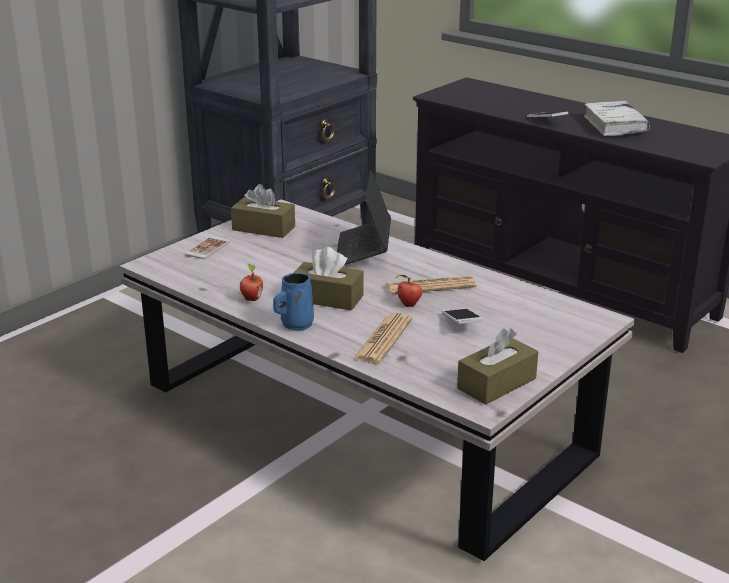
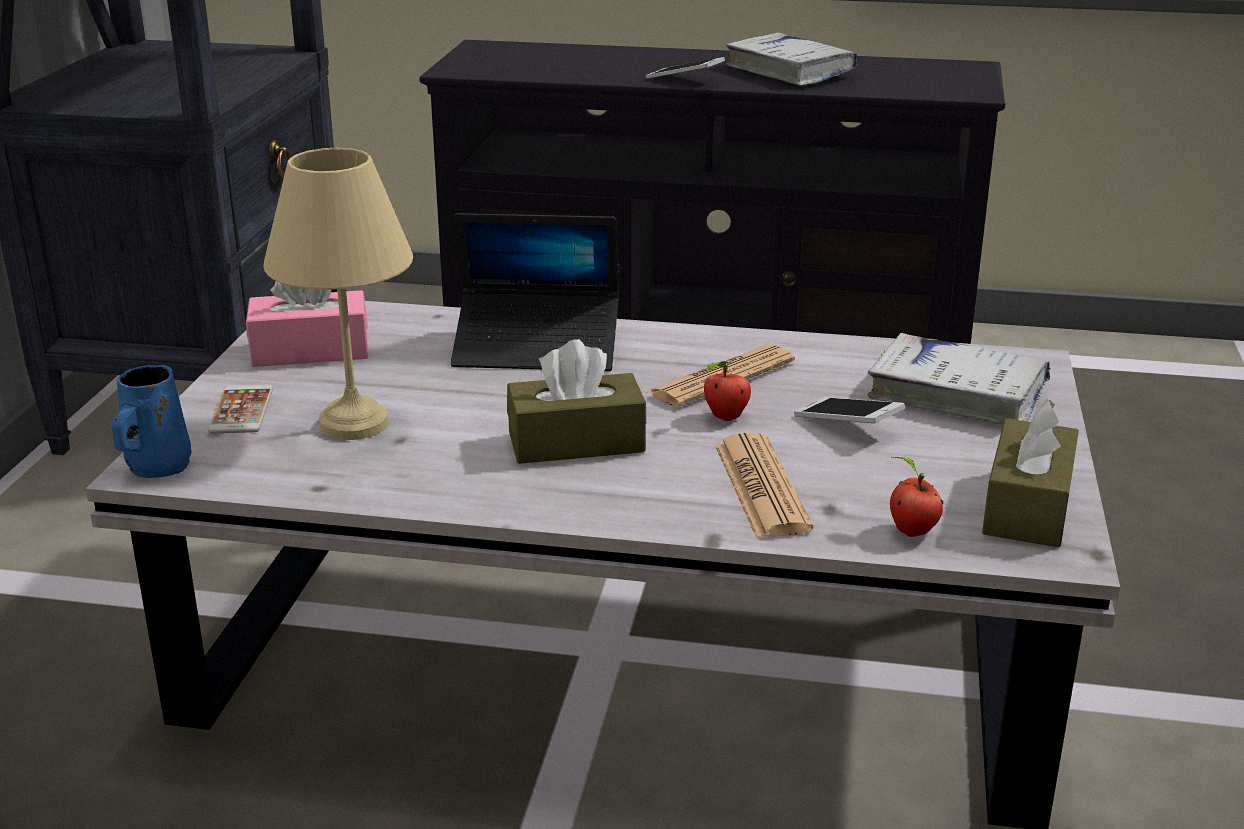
camera: 30 degrees left, 0 degrees up
brown tissue box [231,184,295,238] -> pink tissue box [246,281,368,367]
apple [240,263,263,301] -> apple moved to [890,456,943,537]
blue mug [273,273,314,330] -> blue mug moved to [112,365,191,478]
laptop [337,170,391,265] -> laptop turned 60 degrees counterclockwise [451,213,619,371]
none -> beige table lamp [264,148,413,440]
none -> white book [868,333,1050,425]

